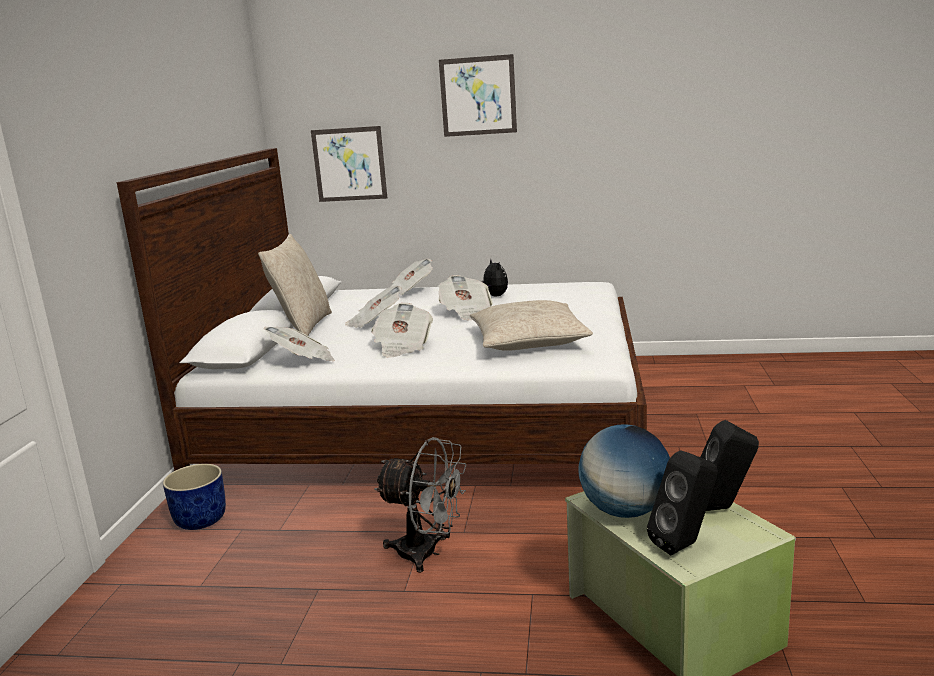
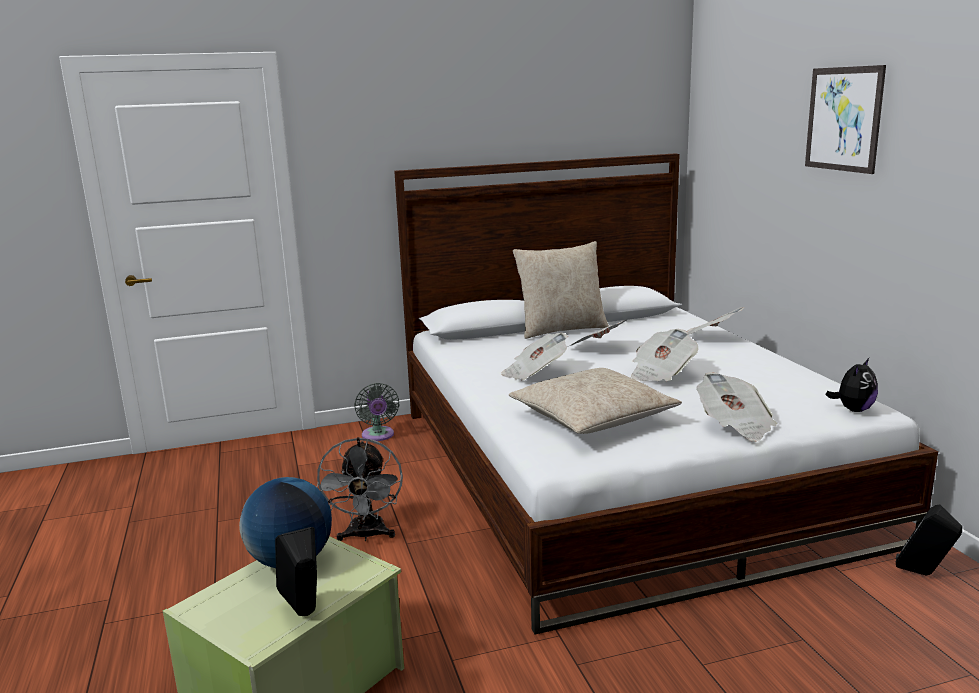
camera: 65 degrees right, 0 degrees up
blue planter [163,464,226,530] -> grey fan [354,383,400,441]
newspaper [264,327,335,361] -> newspaper moved to [696,372,777,442]
picture [311,126,387,202] -> none
plush toy [481,259,508,296] -> plush toy moved to [825,358,878,412]
black speaker [647,450,718,555] -> black speaker moved to [895,505,962,575]

